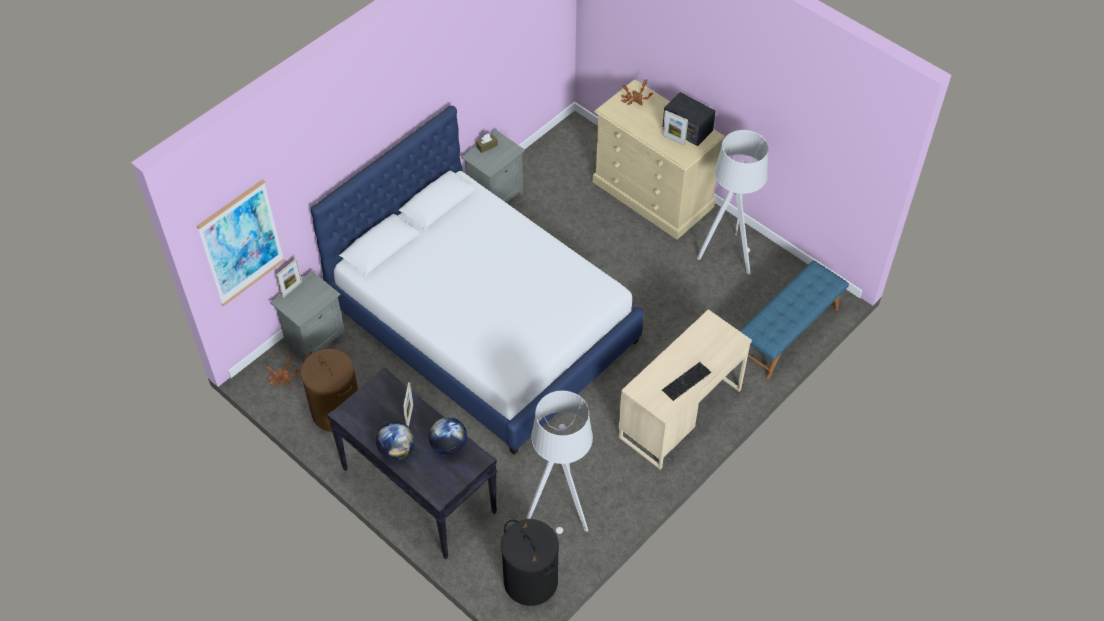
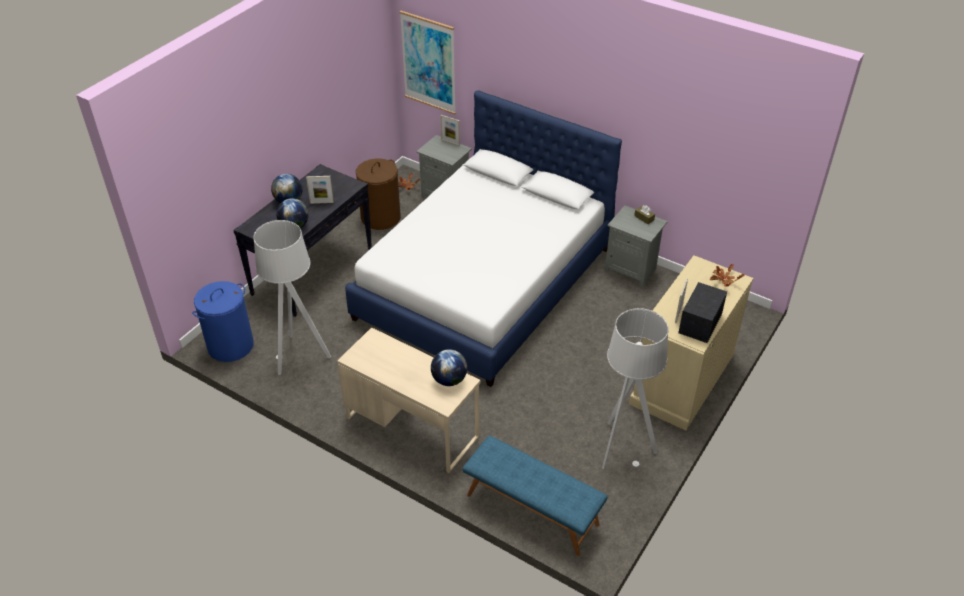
camera: 80 degrees right, 10 degrees down
black laundry basket [501,519,559,606] -> blue laundry basket [192,281,254,362]
keyboard [662,362,711,401] -> none
none -> globe [431,349,467,386]

